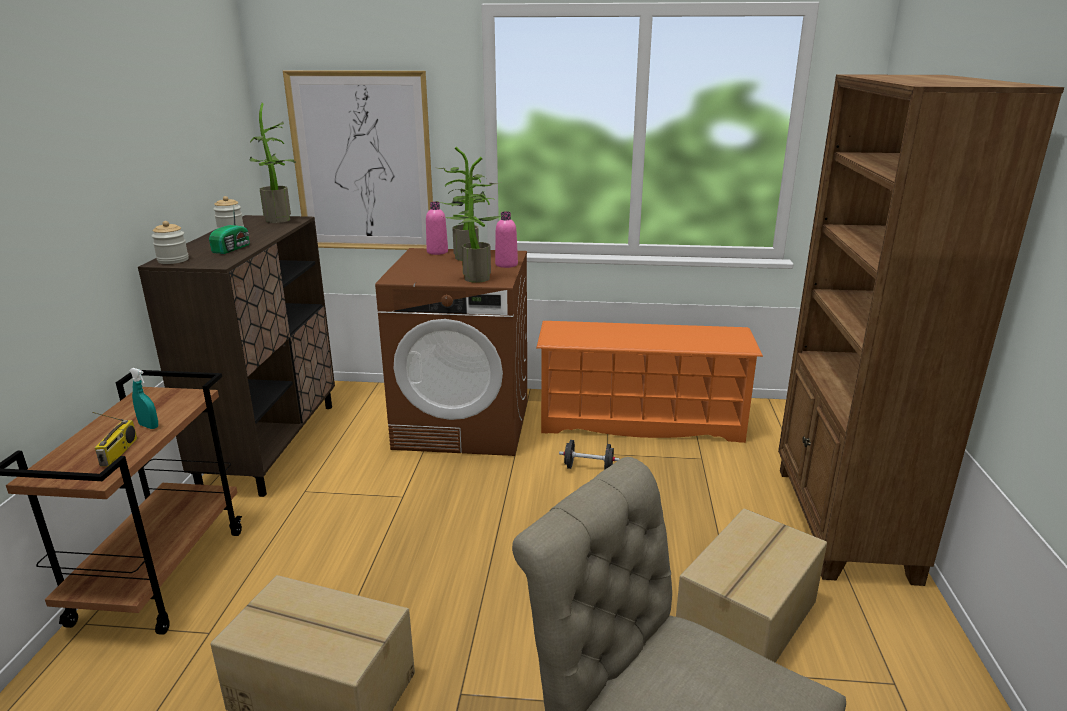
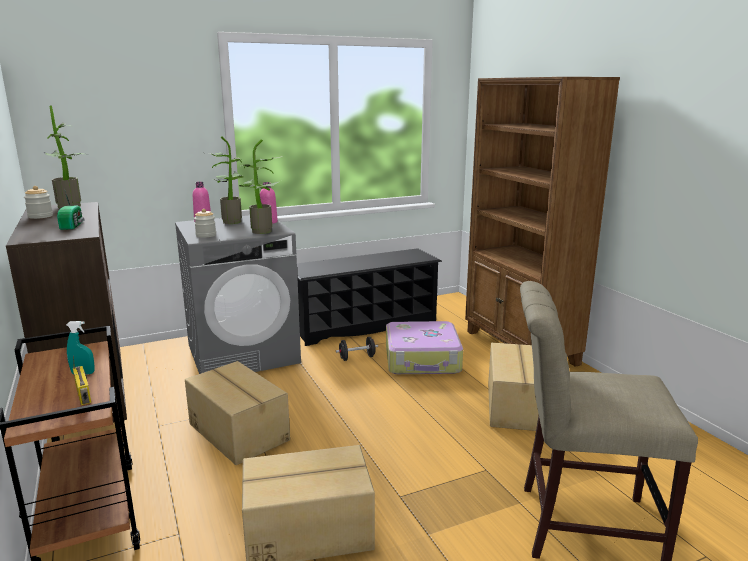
camera: 30 degrees left, 5 degrees down
jar [152,221,189,264] -> jar moved to [194,209,216,238]
picture [283,70,433,250] -> none
brown washing machine [375,248,527,456] -> grey washing machine [175,215,301,374]
orange shoe rack [536,321,763,443] -> black shoe rack [297,248,442,346]
none -> cardboard box [185,361,290,465]
none -> suitcase [386,321,463,374]

